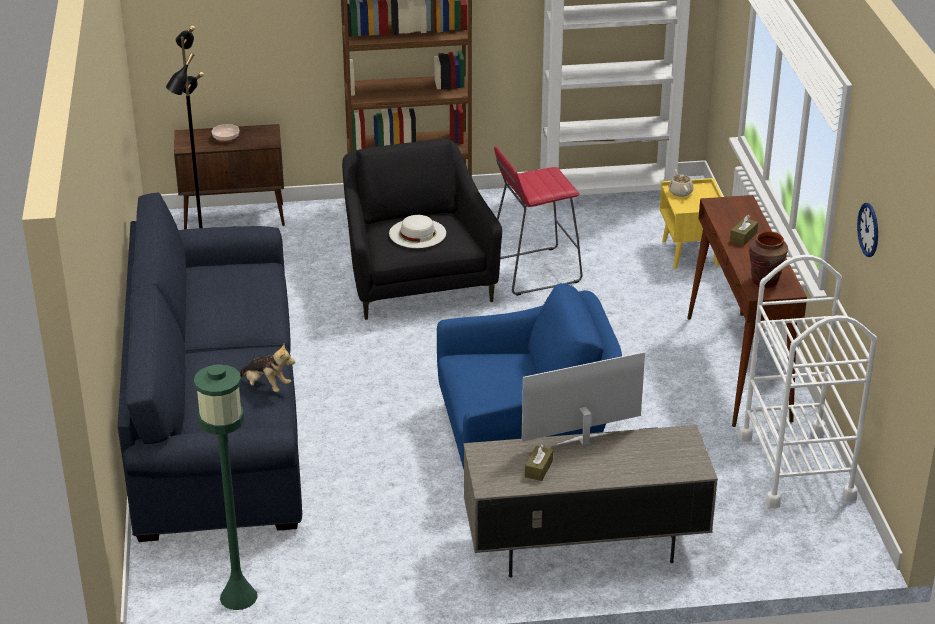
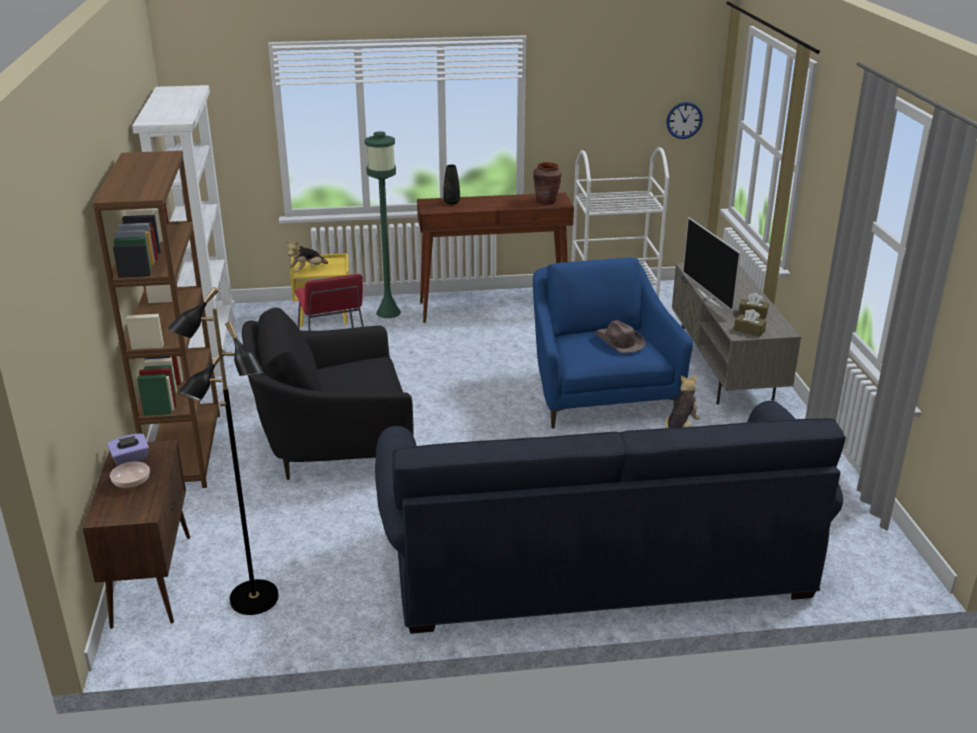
camera: 90 degrees left, 5 degrees down
green floor lamp [194,364,258,610] -> green floor lamp moved to [365,131,401,318]
white hat [389,215,446,248] -> none
beige teapot [668,169,694,197] -> plush toy [286,241,328,273]
brown tissue box [730,215,758,246] -> brown tissue box moved to [734,309,767,337]
wall clock [857,203,878,257] -> wall clock moved to [666,102,703,139]
none -> purple tissue box [107,434,149,466]
none -> black vase [443,164,460,205]
none -> brown hat [595,320,646,353]

